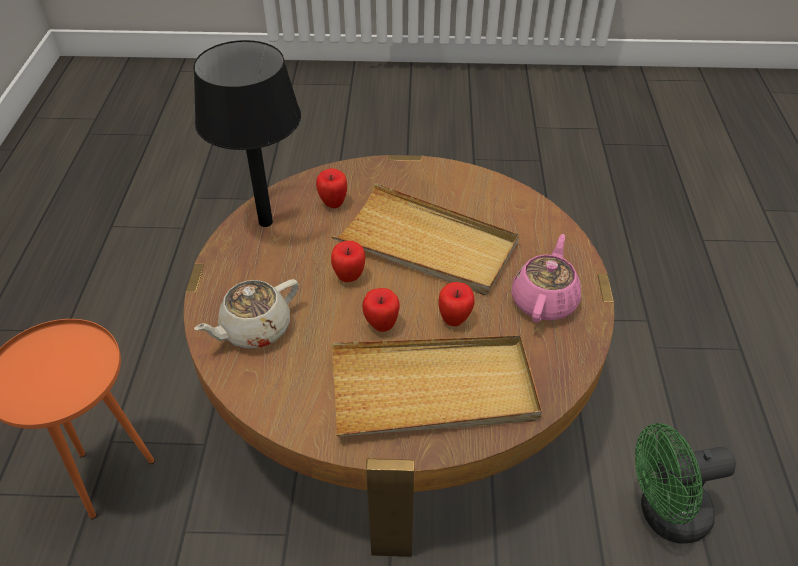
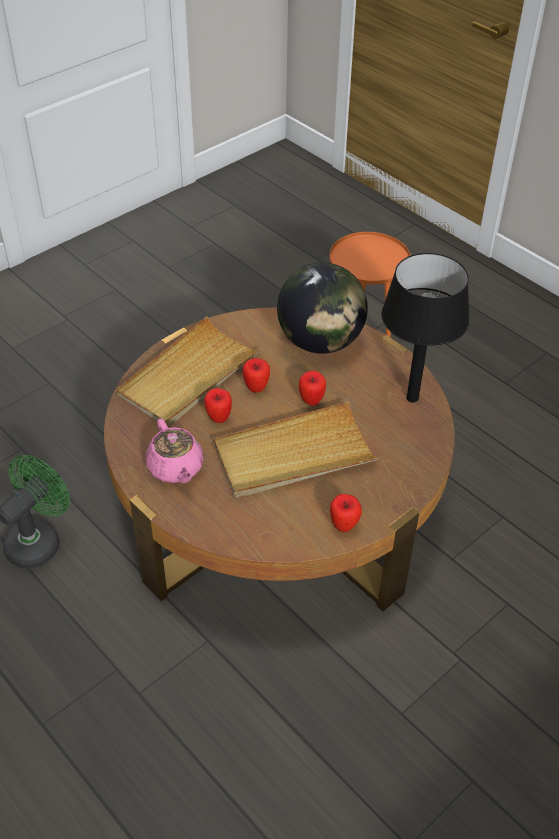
camera: 135 degrees right, 0 degrees up
beige teapot [194,279,299,349] -> globe [277,263,368,354]
apple [316,168,347,208] -> apple moved to [330,494,362,532]

